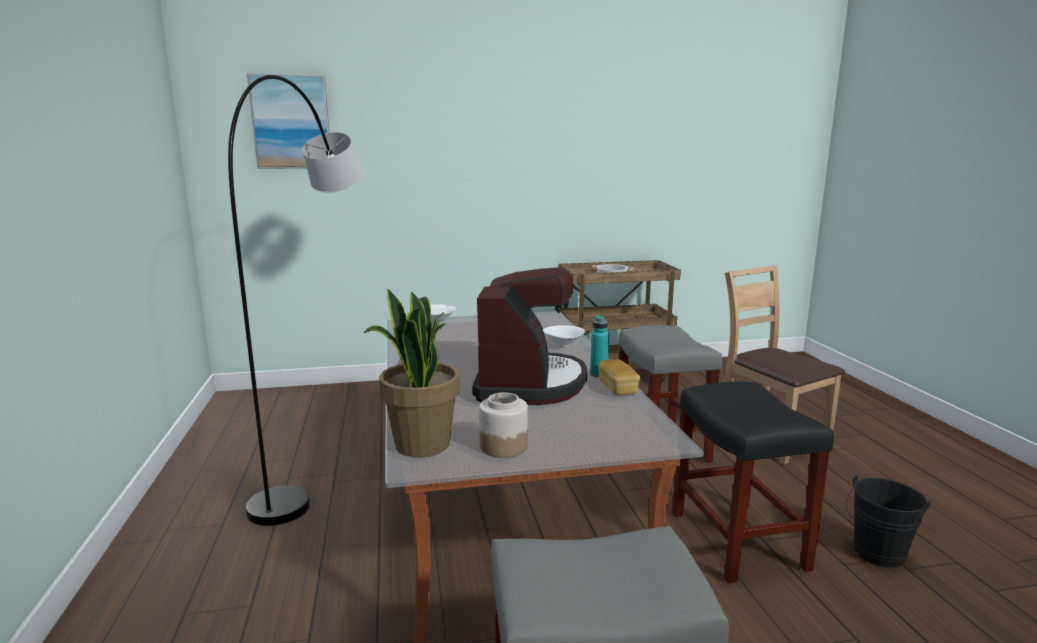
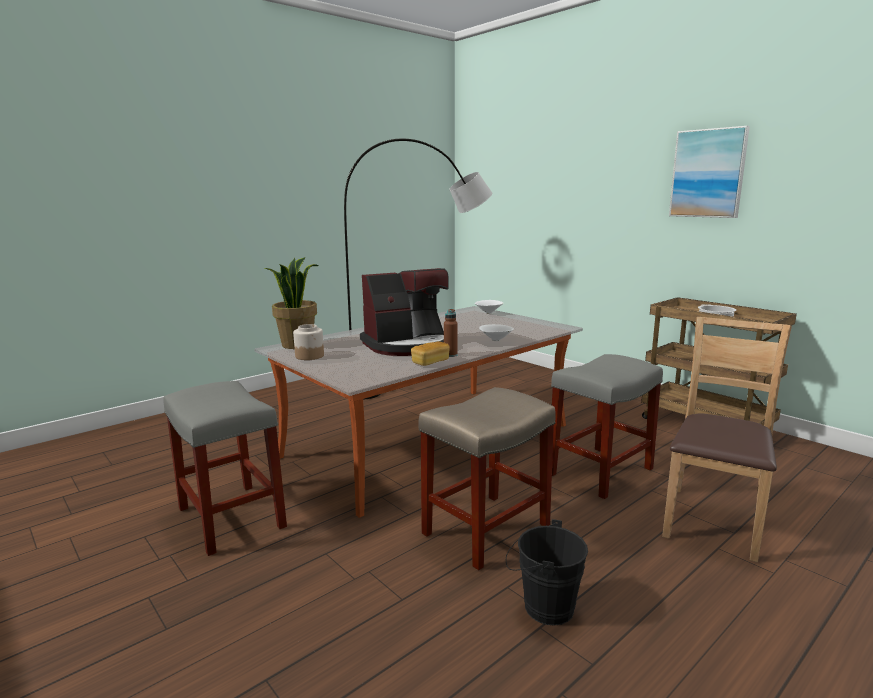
camera: 60 degrees right, 0 degrees up
picture [247,73,329,169] -> picture moved to [669,126,750,218]
turquoise bottle [590,315,609,378] -> brown bottle [444,309,458,357]
black stool [672,382,834,584] -> beige stool [419,387,556,570]

